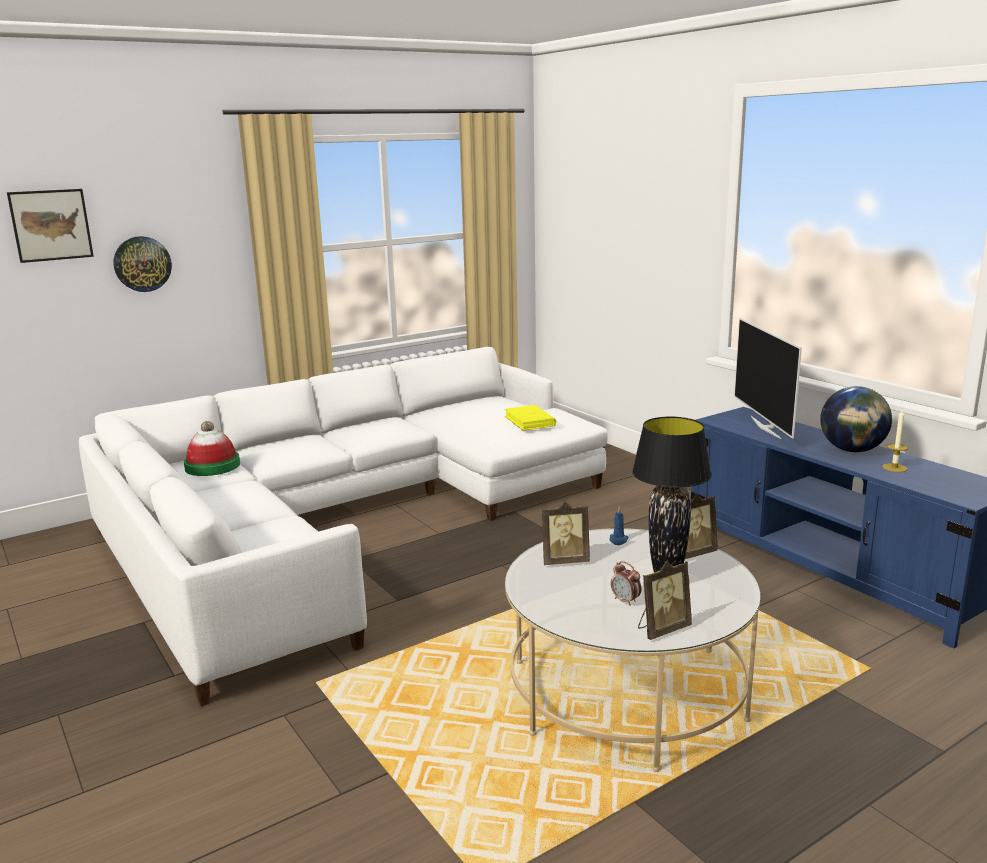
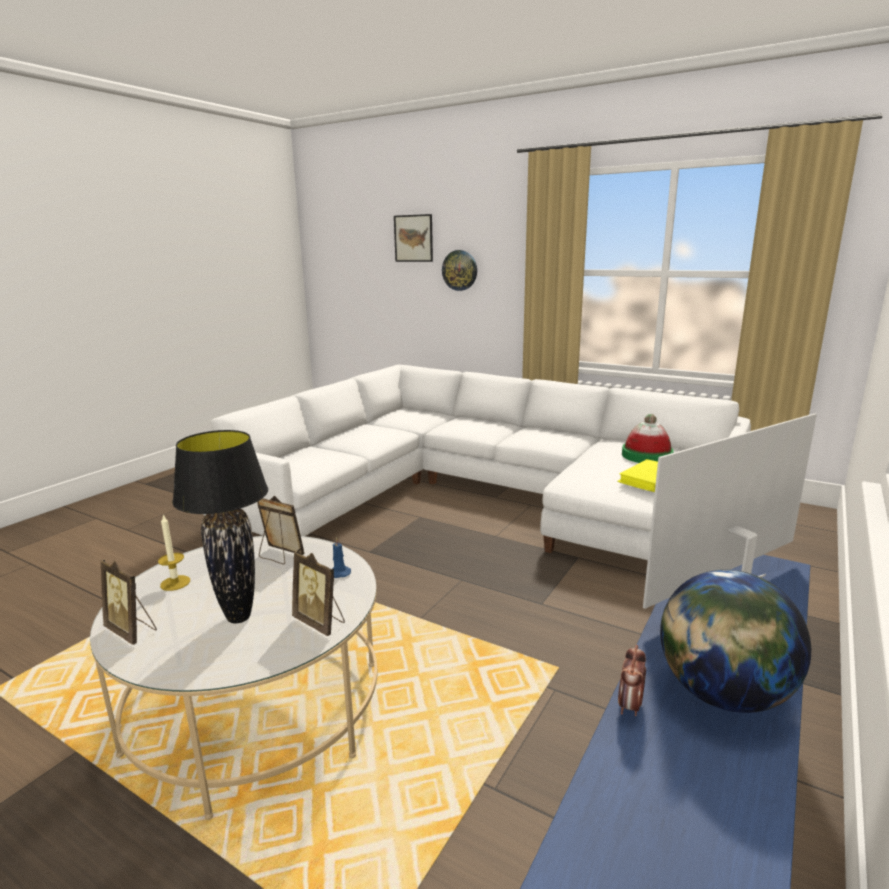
camera: 65 degrees right, 0 degrees up
hat [184,421,240,476] -> hat moved to [622,414,674,463]
picture frame [542,502,590,565] -> picture frame turned 150 degrees clockwise [257,496,304,564]
alarm clock [611,561,642,606] -> alarm clock moved to [618,645,646,716]
candle [882,410,908,472] -> candle moved to [158,515,190,591]

